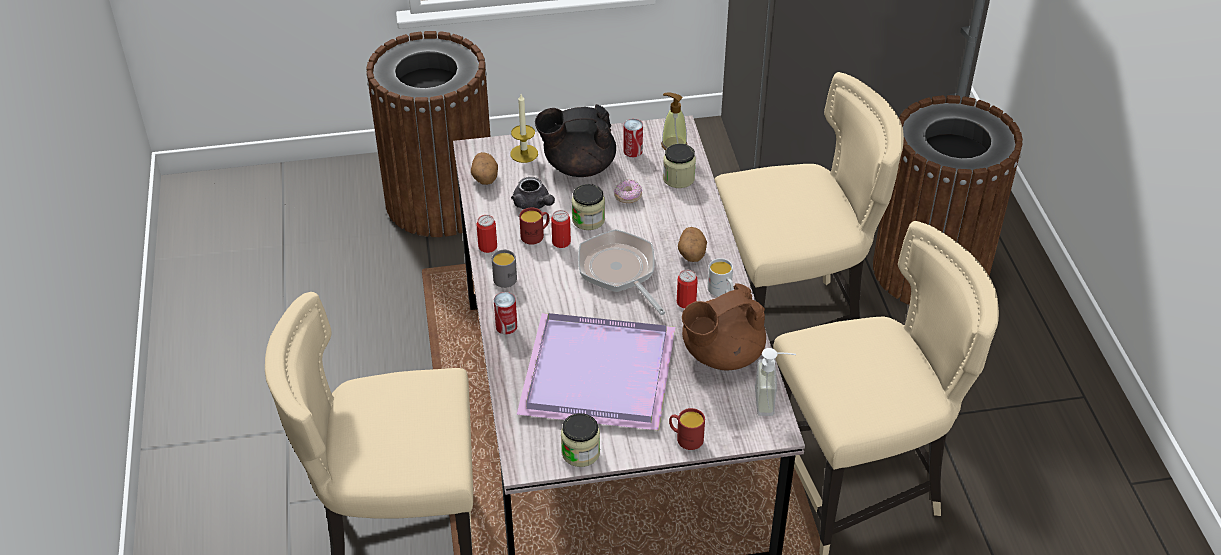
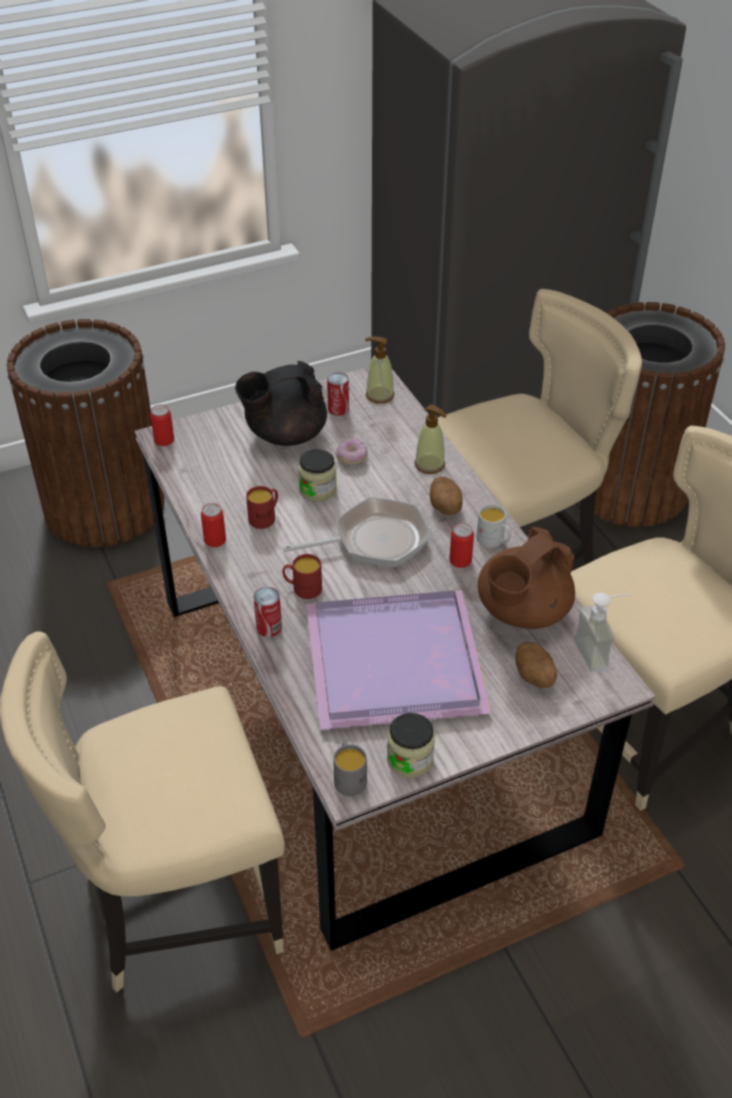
camera: 15 degrees left, 0 degrees up
potato [471,152,498,185] -> potato moved to [515,642,557,688]
grey mug [492,249,517,288] -> grey mug moved to [333,742,367,796]
candle [510,94,538,163] -> none
grey teapot [511,177,555,209] -> none
can [551,210,571,248] -> can moved to [150,405,174,446]
frying pan [578,229,666,315] -> frying pan turned 120 degrees clockwise [283,497,430,567]
jar [663,144,696,188] -> none
red mug [669,408,705,450] -> red mug moved to [282,554,322,599]
none -> soap dispenser [414,404,447,474]

